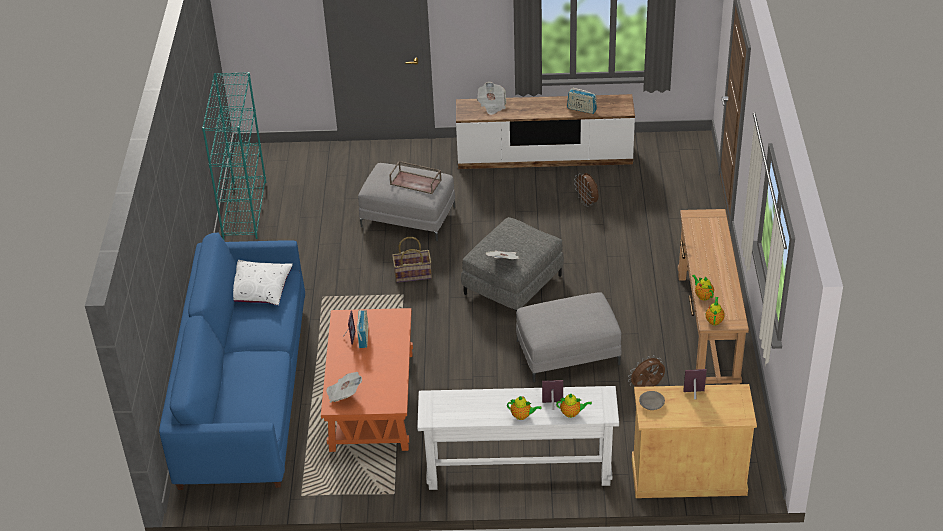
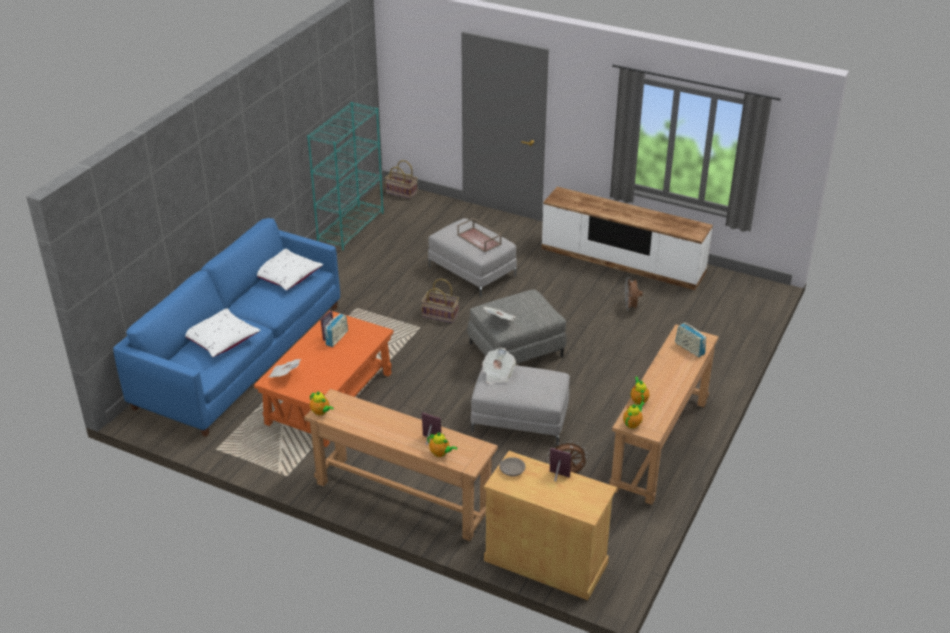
camera: 25 degrees right, 5 degrees down
white console table [417,386,619,490] -> brown console table [304,389,498,541]
newspaper [477,82,506,115] -> newspaper moved to [482,348,516,384]
teapot [507,396,542,420] -> teapot moved to [310,391,334,416]
radio [567,87,597,114] -> radio moved to [675,322,706,357]
none -> white pillow [185,308,261,357]
none -> basket [385,160,418,199]

